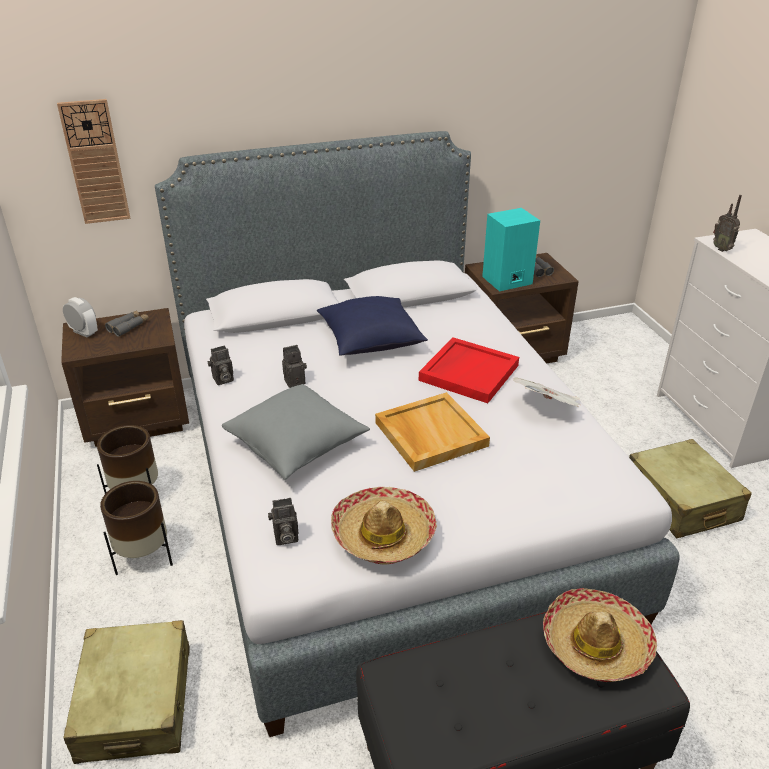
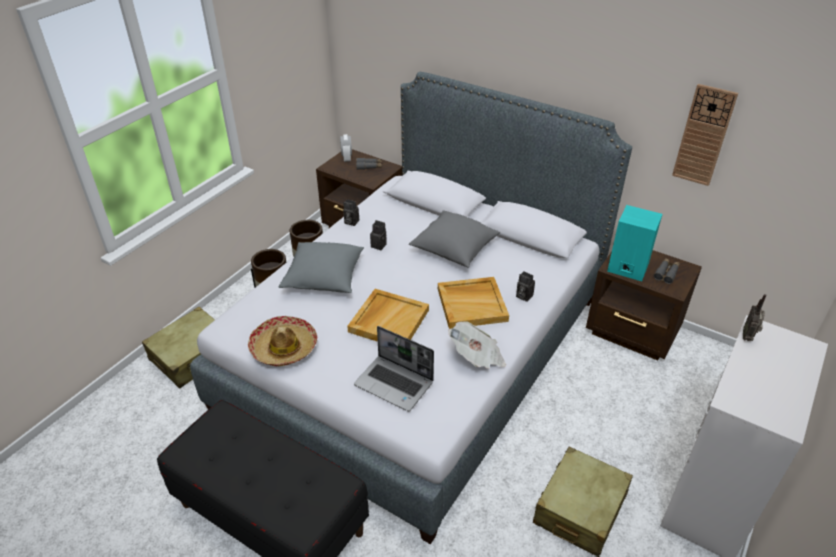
camera: 50 degrees right, 5 degrees up
wall clock [57,99,130,224] -> wall clock moved to [672,84,738,186]
camera [268,498,298,545] -> camera moved to [516,271,535,302]
blue pillow [317,296,428,356] -> grey pillow [409,210,500,268]
red tray [419,337,519,403] -> beige tray [438,277,509,329]
hat [543,588,657,682] -> none
none -> laptop [354,326,434,411]

